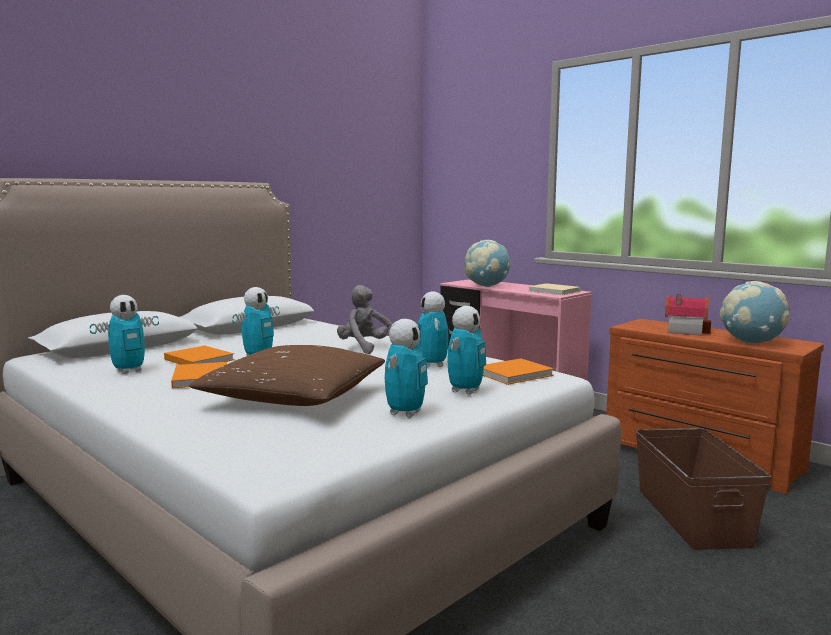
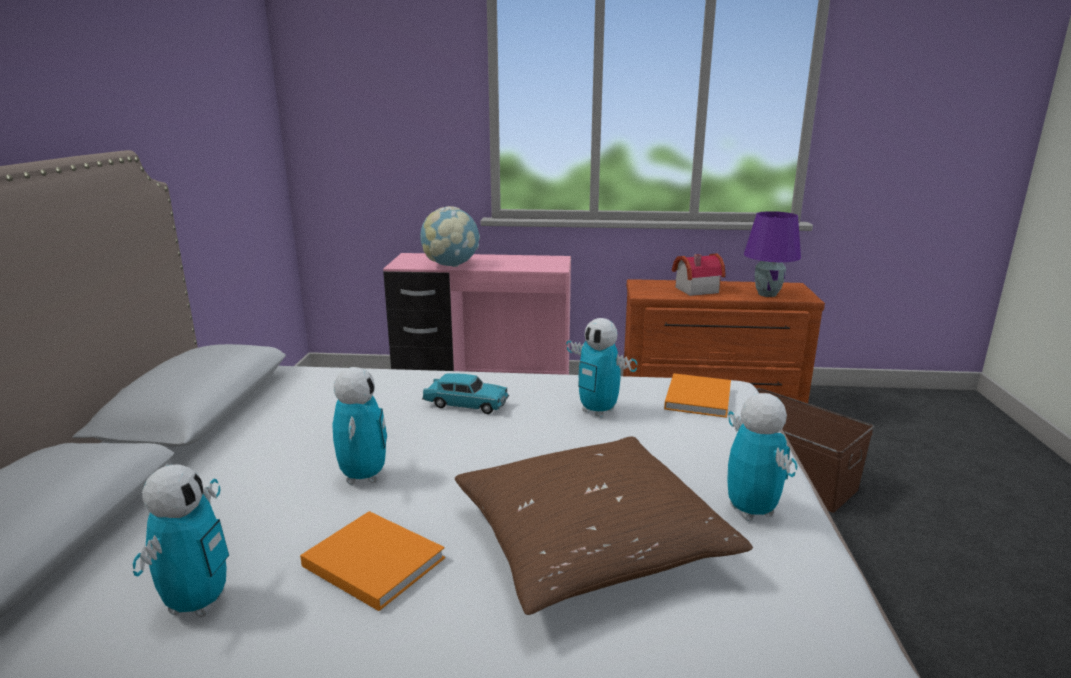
camera: 40 degrees left, 10 degrees up
orange book [164,345,234,365] -> none
grey plush toy [337,285,393,354] -> turquoise toy car [422,373,509,414]
toy robot [447,306,486,395] -> none
beige book [528,283,581,295] -> none
globe [720,281,790,344] -> purple table lamp [744,211,801,297]

